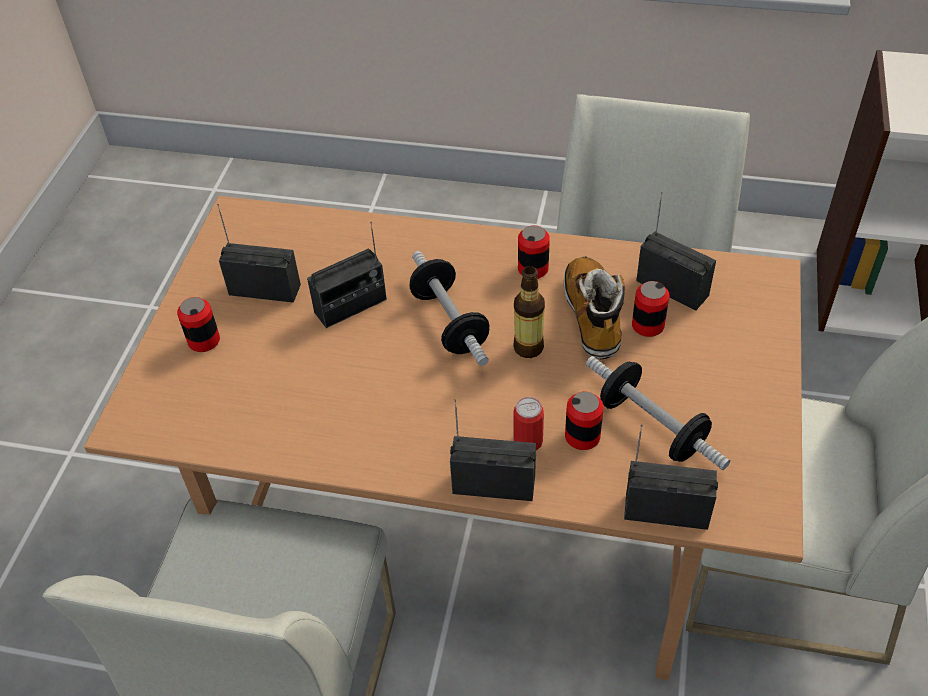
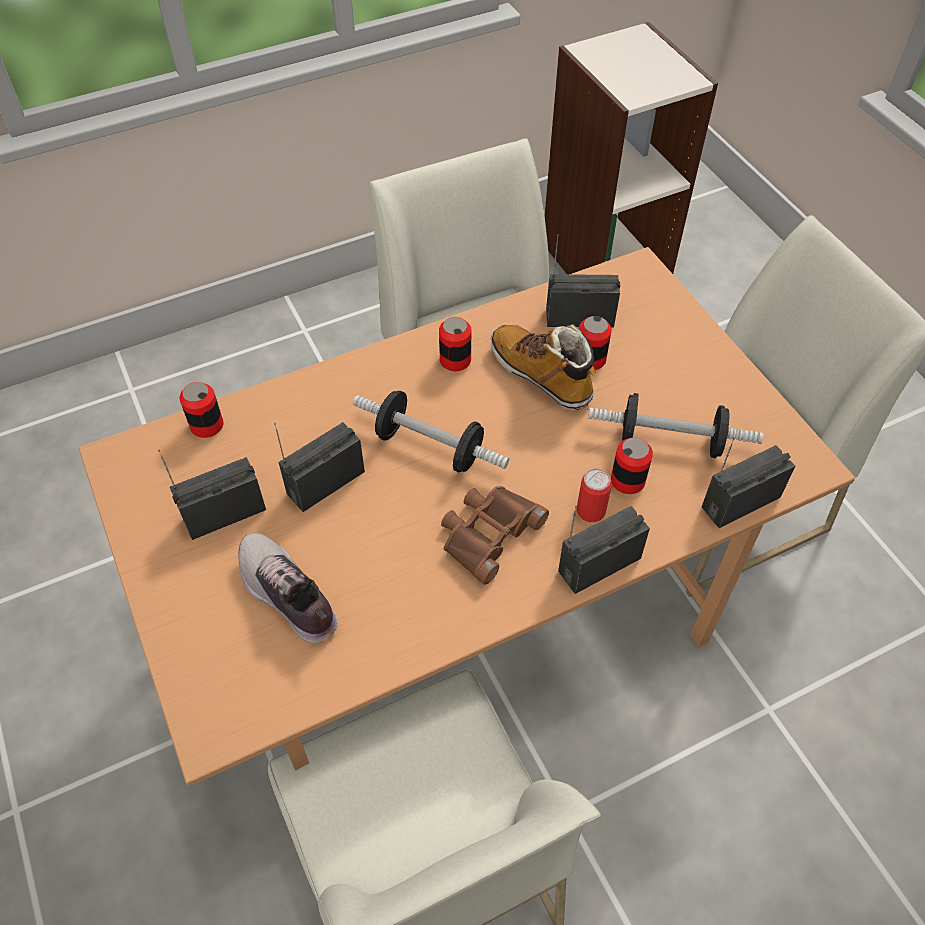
camera: 40 degrees left, 5 degrees up
can [177,297,220,352] -> can moved to [180,382,223,438]
radio [307,222,387,328] -> radio turned 150 degrees counterclockwise [274,422,365,512]
bottle [513,266,545,358] -> none
none -> shoe [238,533,338,643]
none -> brown binoculars [441,486,549,585]

